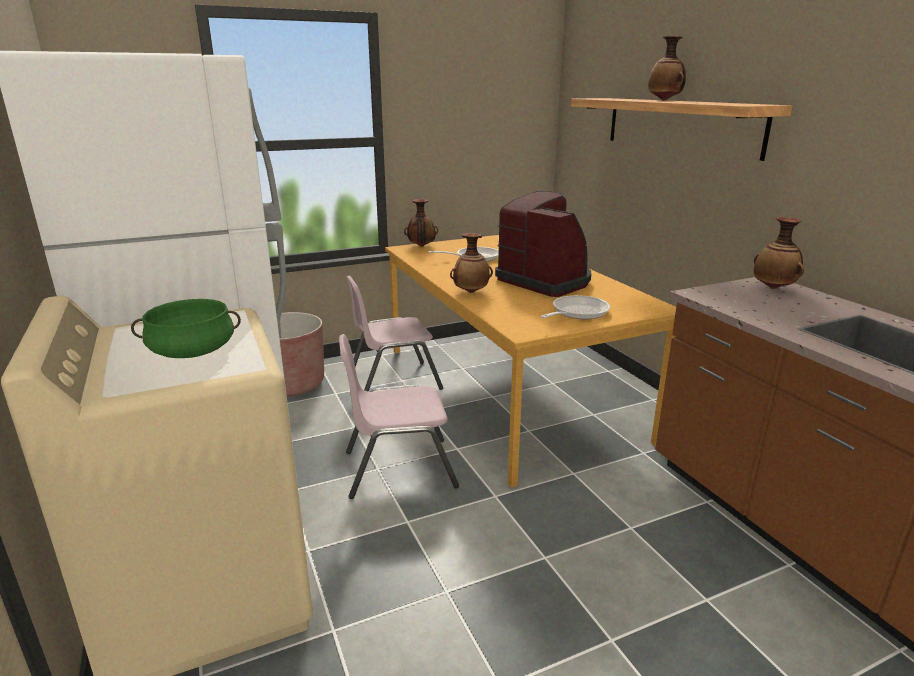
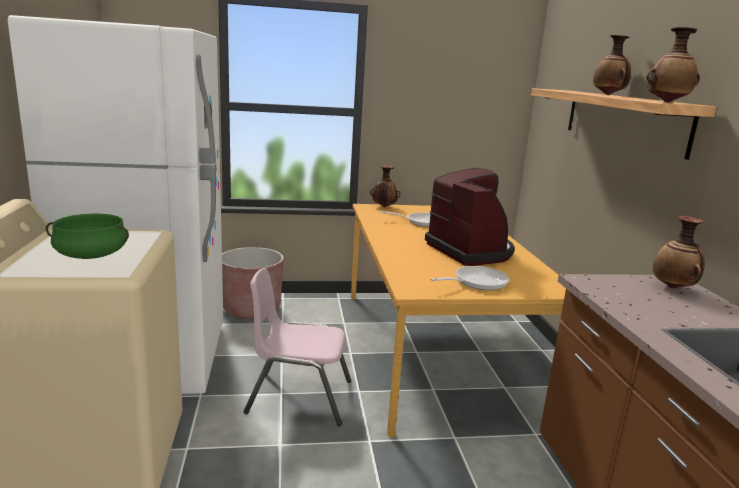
camera: 15 degrees right, 5 degrees down
pink chair [346,275,443,392] -> none
vase [450,233,493,293] -> vase moved to [646,27,700,103]

